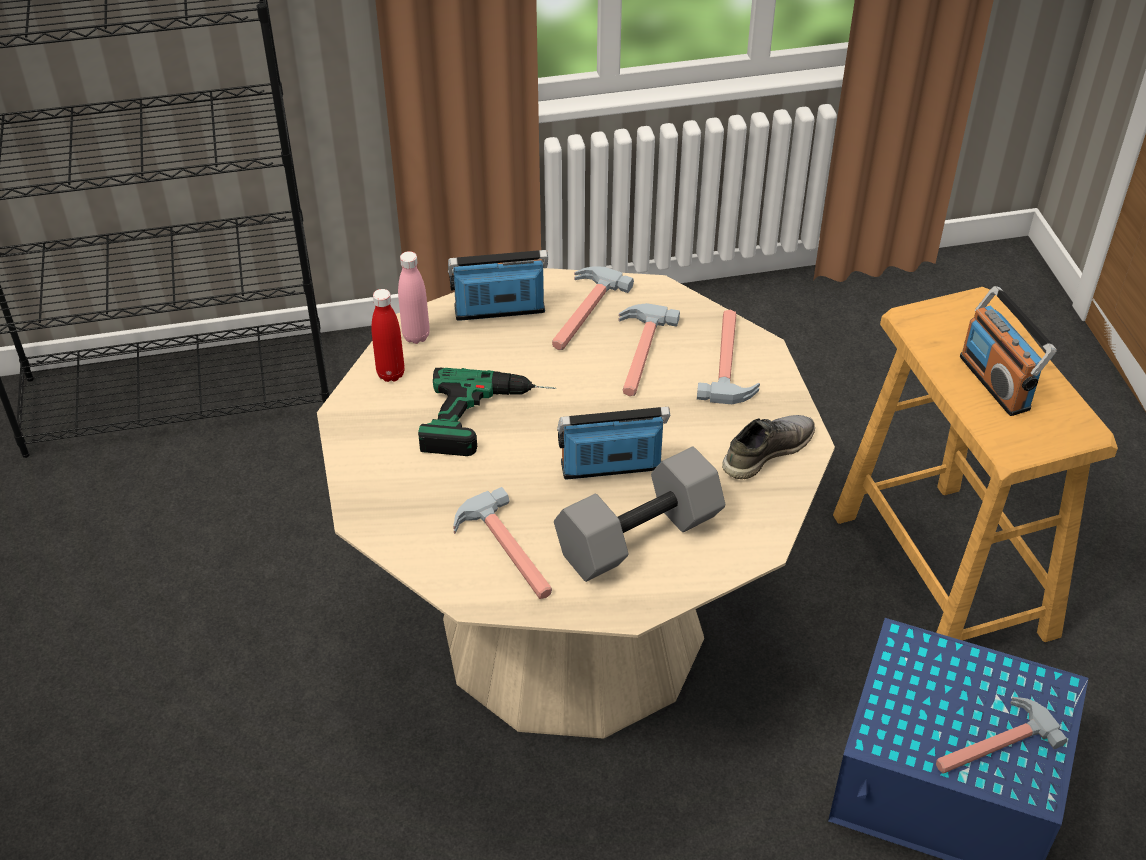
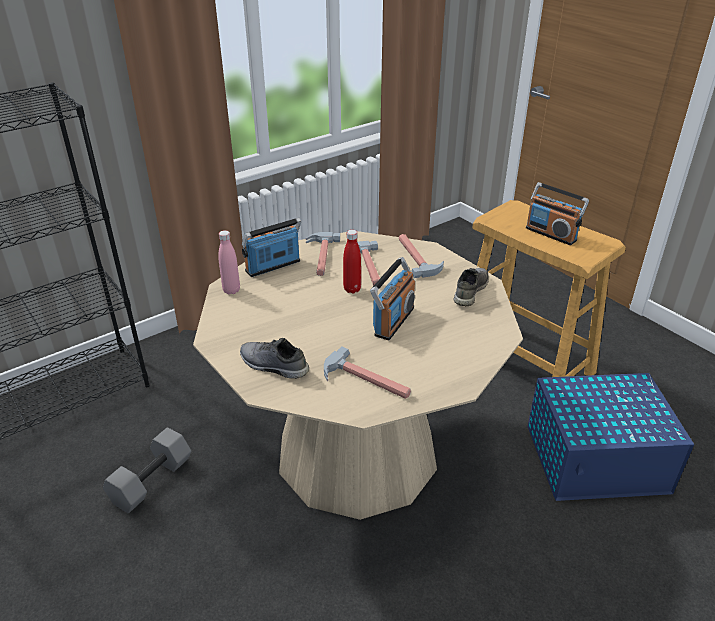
camera: 25 degrees left, 10 degrees down
red bottle [371,289,405,382] -> red bottle moved to [343,230,361,294]
power drill [418,368,556,456] -> none
grey dumbbell [554,446,725,582] -> grey dumbbell moved to [103,427,191,513]
radio [557,407,670,479] -> radio turned 150 degrees clockwise [370,257,415,340]
hammer [936,697,1068,774] -> none
none -> grey shoe [240,338,309,379]

